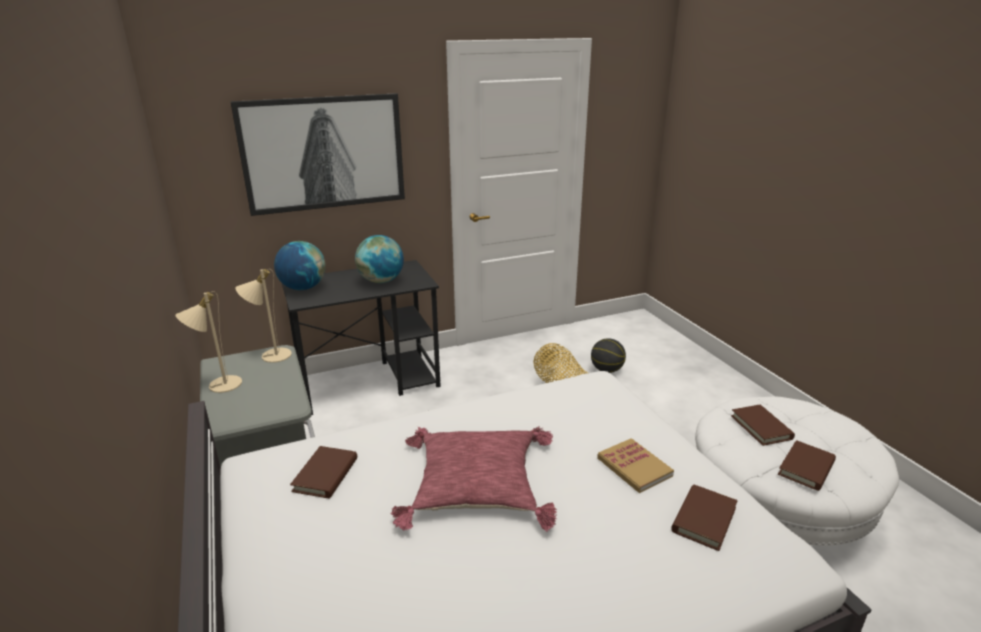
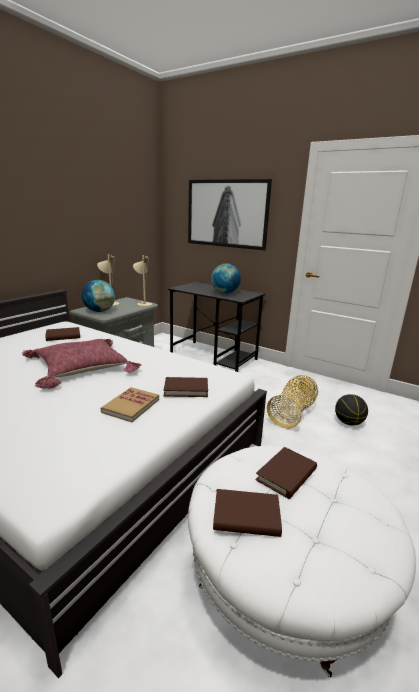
camera: 55 degrees right, 5 degrees down
globe [274,241,326,290] -> globe moved to [82,280,115,312]
brown book [671,485,738,551] -> brown book moved to [163,377,208,397]

